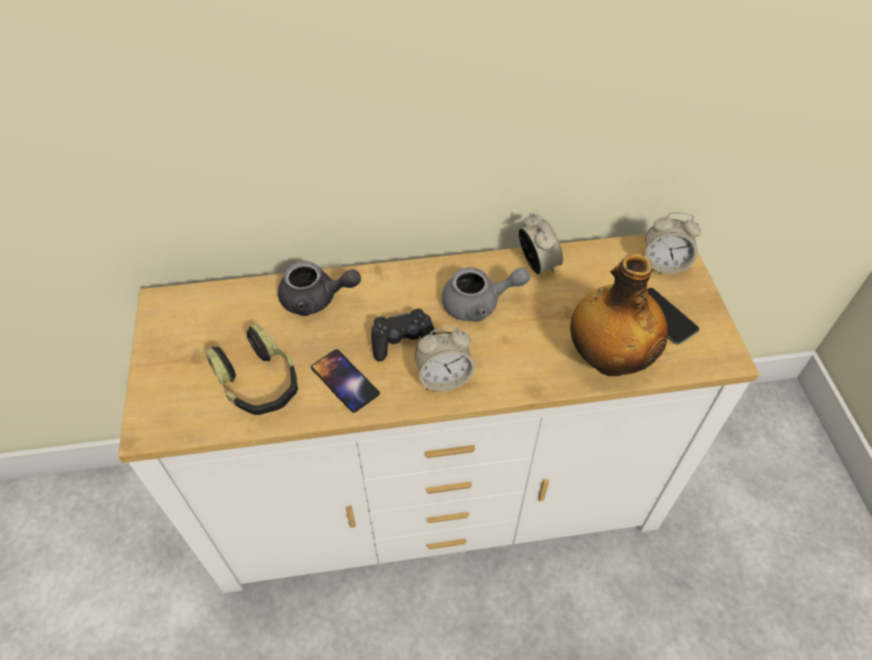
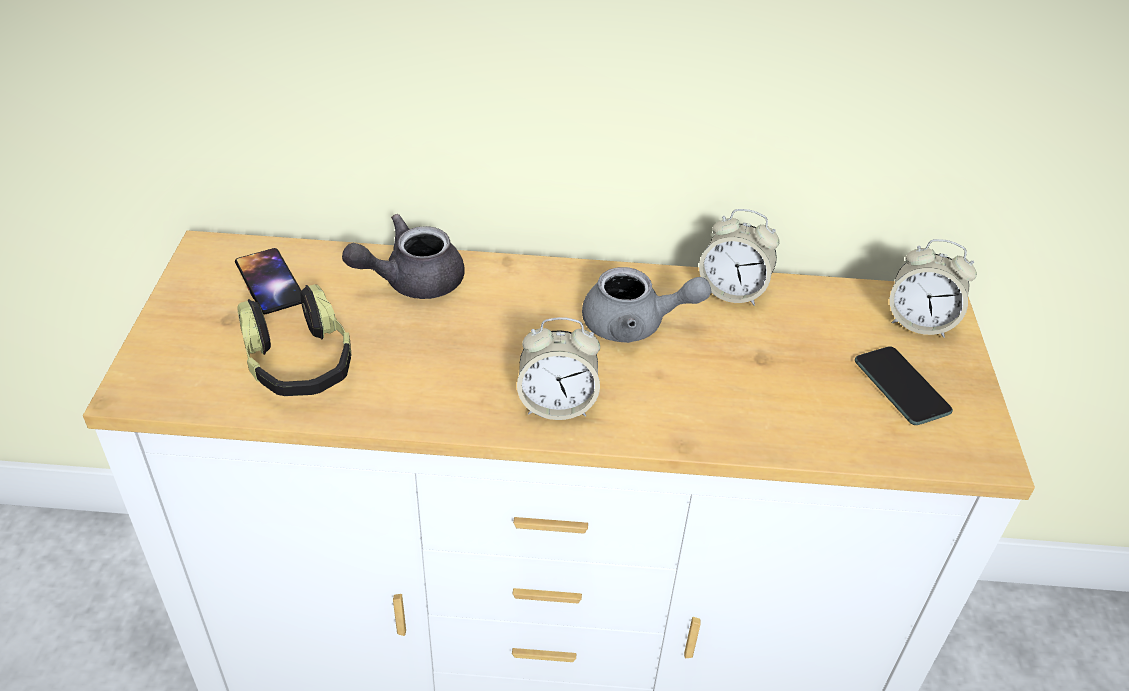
camera: 10 degrees right, 10 degrees down
grey teapot [278,261,361,316] -> grey teapot turned 135 degrees clockwise [342,214,465,299]
phone [311,349,380,413] -> phone moved to [235,248,301,314]
black game controller [371,309,435,362] -> none
alarm clock [519,213,563,274] -> alarm clock turned 120 degrees clockwise [699,209,779,306]
bottle [570,253,668,376] -> none

